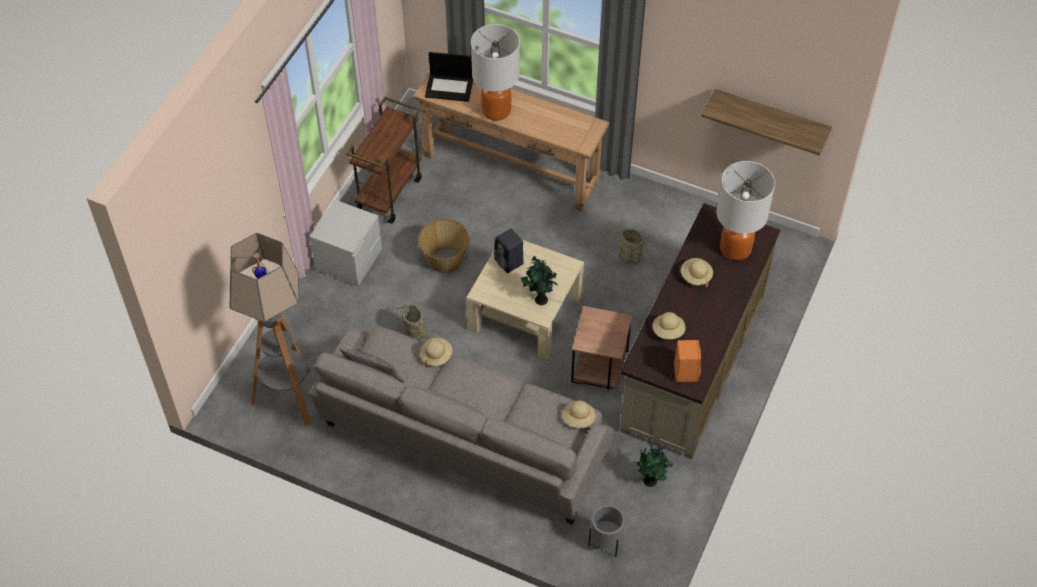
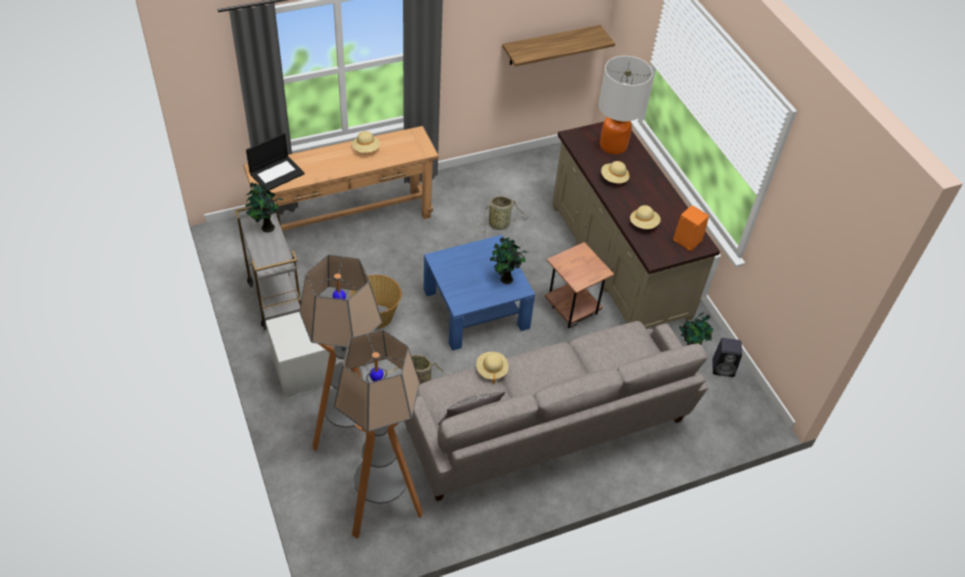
camera: 50 degrees left, 5 degrees down
brown cart [345,97,422,224] -> grey cart [235,201,301,330]
beige coffee table [466,240,584,360] -> blue coffee table [424,235,535,351]
table lamp [471,24,520,121] -> none
black speaker [494,229,524,273] -> black speaker moved to [712,338,742,377]
beige hat [562,401,595,428] -> beige hat moved to [352,131,380,153]
grey planter [588,505,625,557] -> none
none -> potted plant [245,182,283,232]
none -> floor lamp [299,254,383,451]

